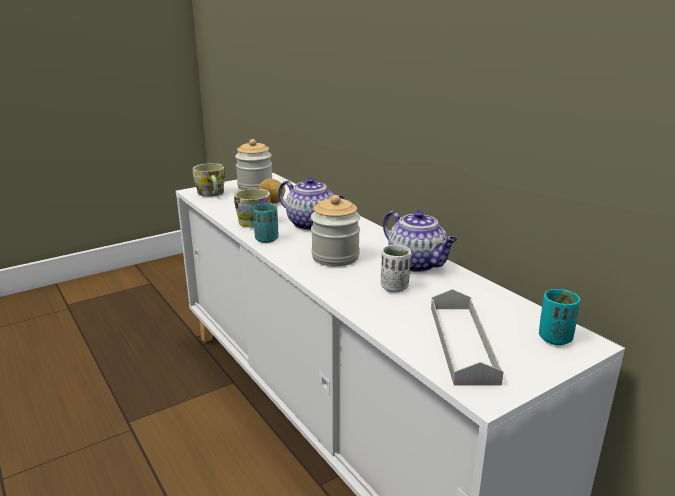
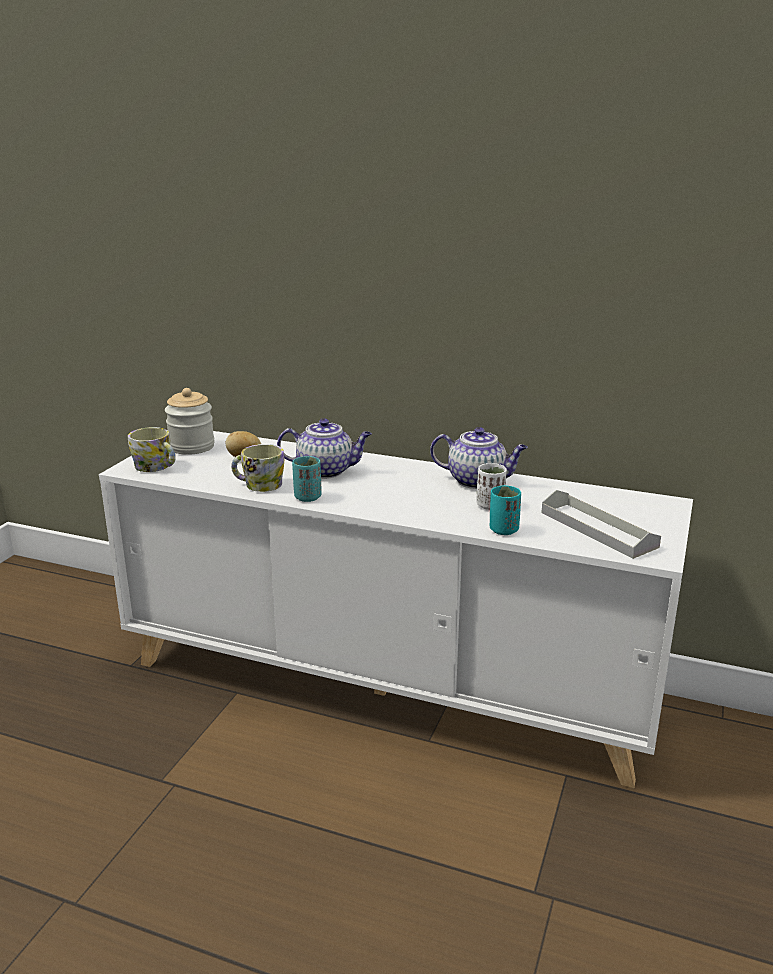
camera: 35 degrees left, 0 degrees up
jar [311,195,360,267] -> none
turquoise cup [539,289,580,345] -> turquoise cup moved to [490,485,521,535]

